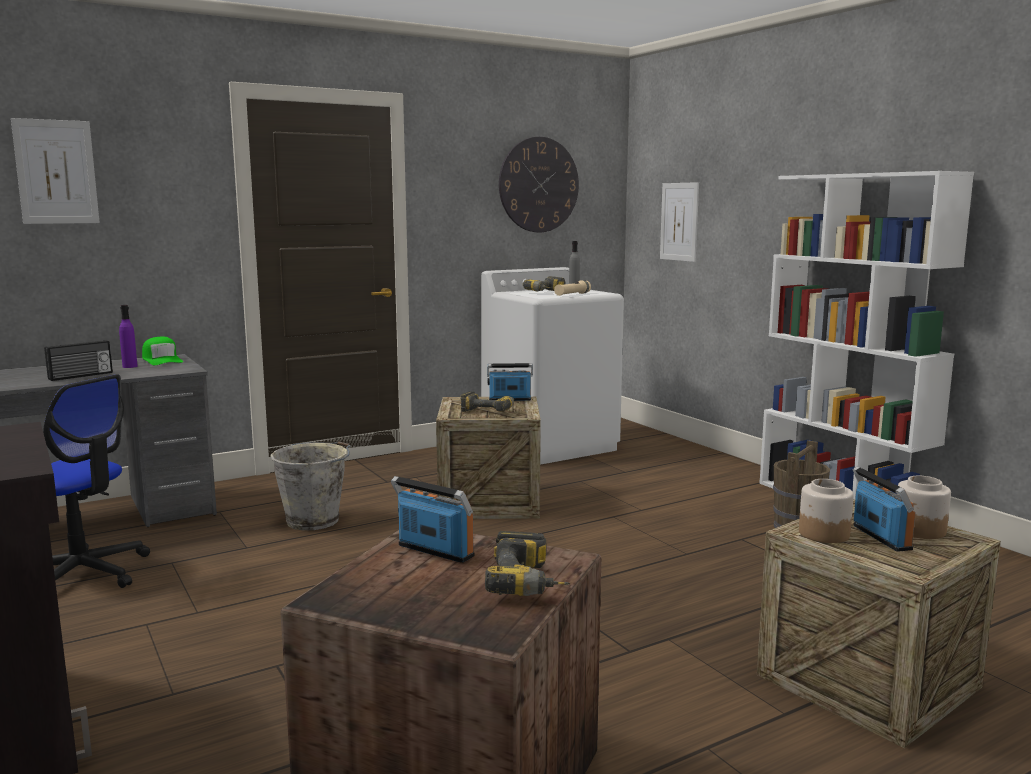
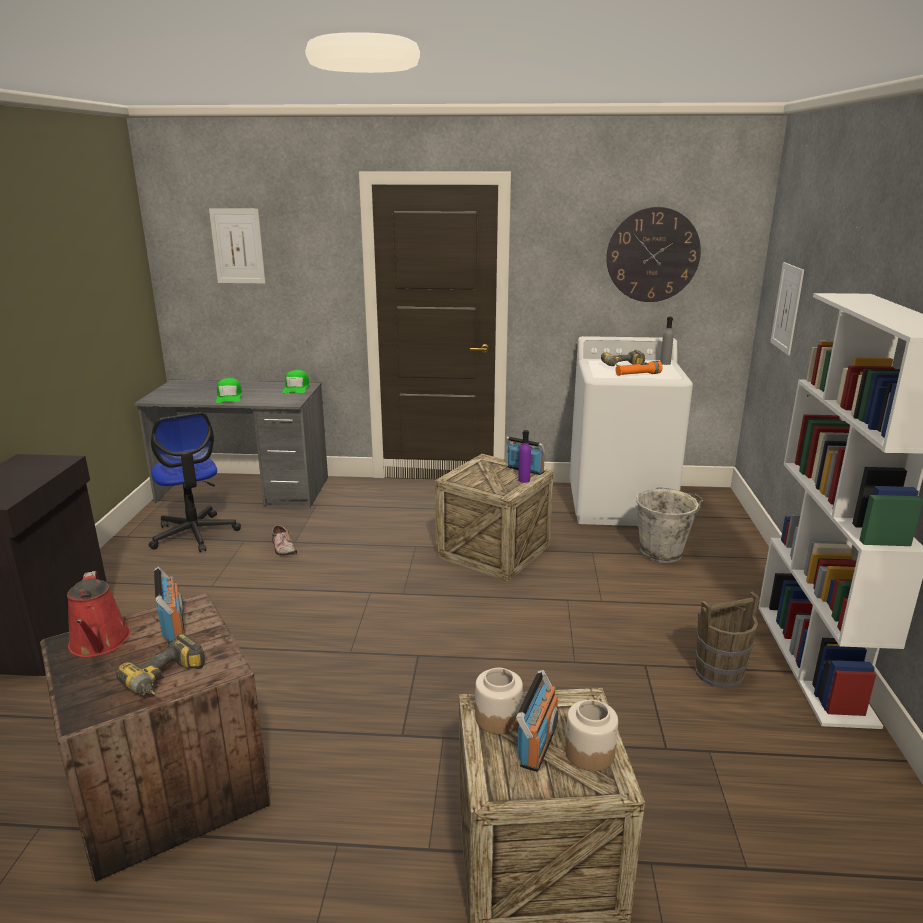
camera: 35 degrees right, 10 degrees up
radio [44,340,113,381] -> green cap [216,378,242,403]
purple bottle [119,305,138,368] -> purple bottle moved to [518,430,531,483]
grey bucket [270,441,350,530] -> grey bucket moved to [636,487,704,563]
power drill [460,391,514,412] -> none
beige flashlight [554,280,591,296] -> orange flashlight [616,361,663,376]
none -> red watering can [67,571,131,657]
none -> shoe [272,525,297,556]

